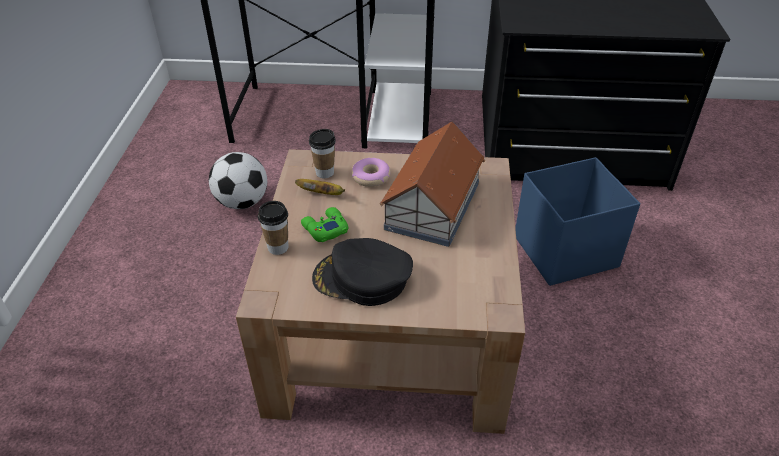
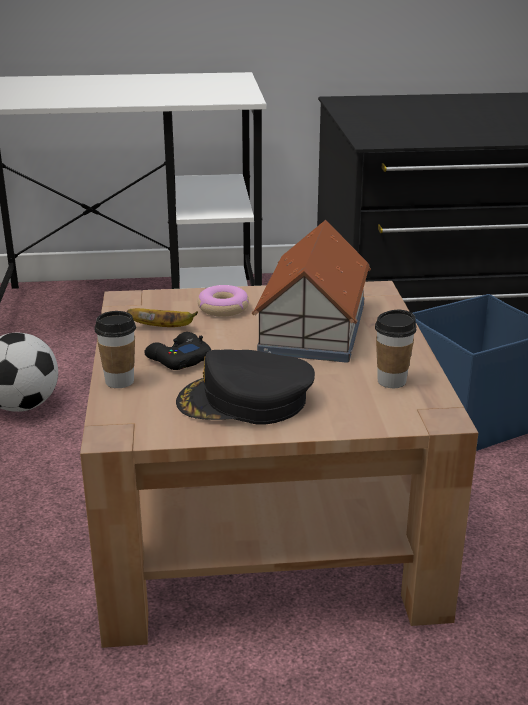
camera: 10 degrees left, 15 degrees down
green game controller [301,207,348,242] -> black game controller [144,332,211,370]
cup [309,129,336,178] -> cup moved to [375,310,417,388]

